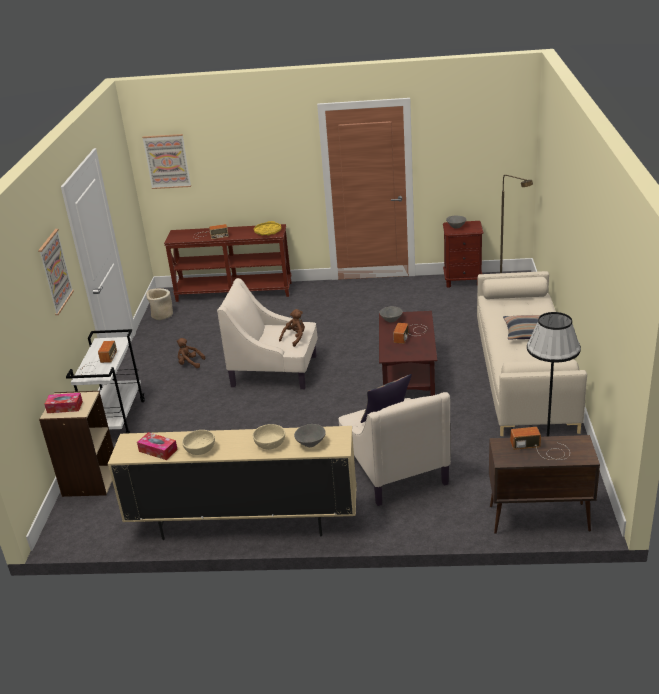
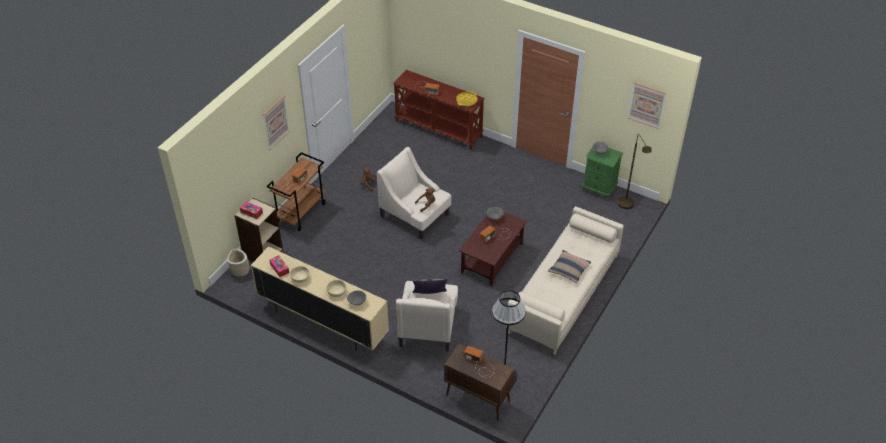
camera: 25 degrees right, 15 degrees up
white cart [66,329,145,433] -> brown cart [267,152,326,231]
picture [142,134,191,189] -> picture moved to [628,82,666,129]
beige planter [146,288,173,320] -> beige planter moved to [227,249,250,276]
brown nightstand [443,221,484,288] -> green nightstand [582,147,623,200]

